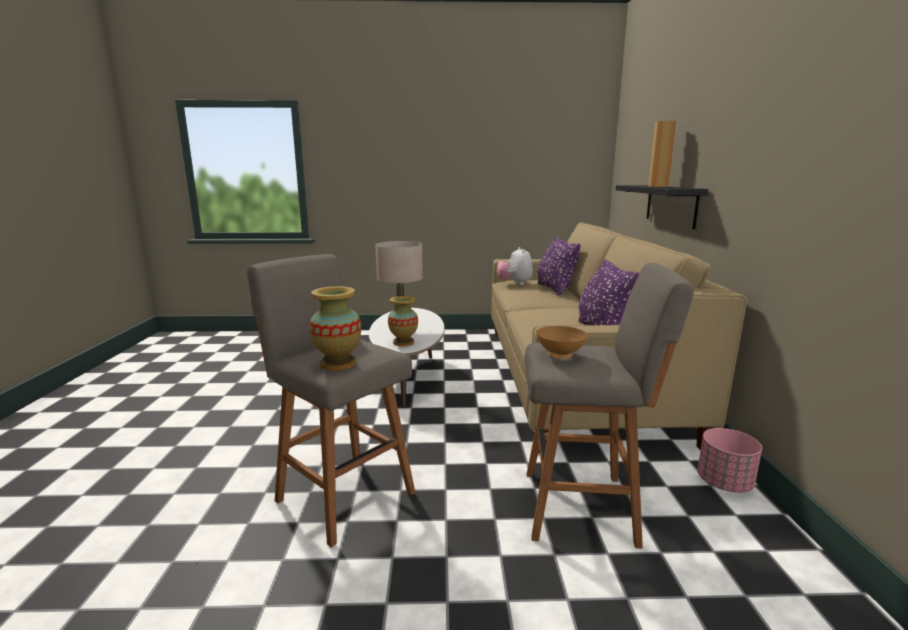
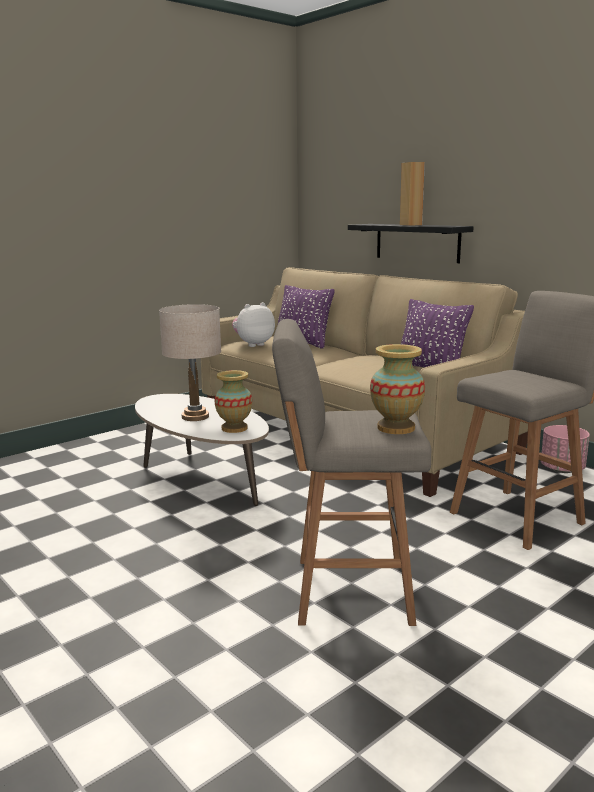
camera: 40 degrees left, 0 degrees up
plush toy [497,247,533,285] -> plush toy turned 105 degrees clockwise [232,302,275,347]
brown bowl [536,326,588,358] -> none

